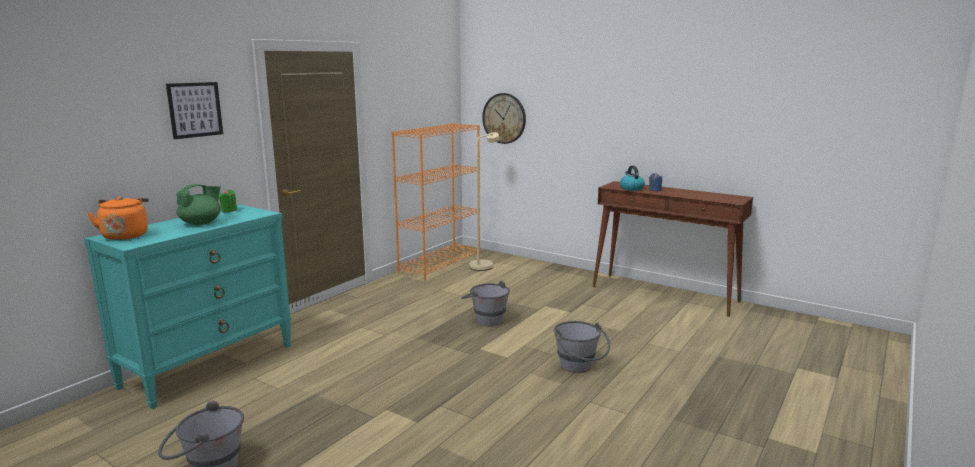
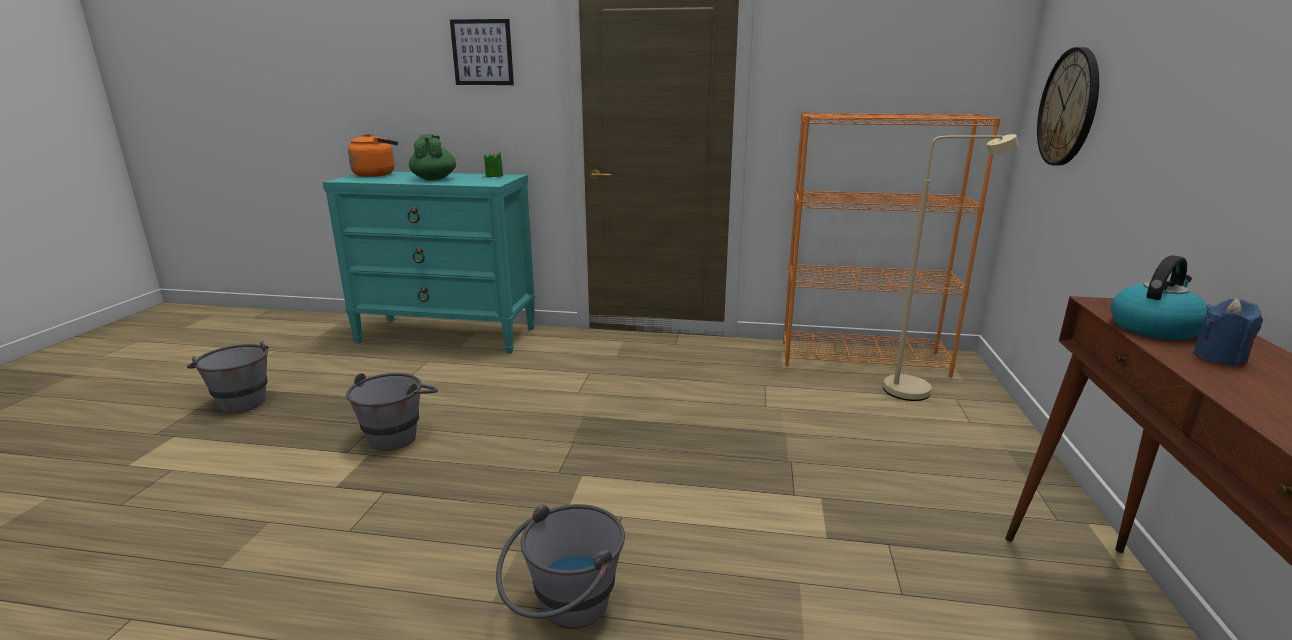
camera: 65 degrees right, 5 degrees up
green teapot [176,184,221,225] -> green teapot turned 120 degrees counterclockwise [409,134,456,180]
grey bucket [461,280,510,326] -> grey bucket moved to [346,373,438,451]

